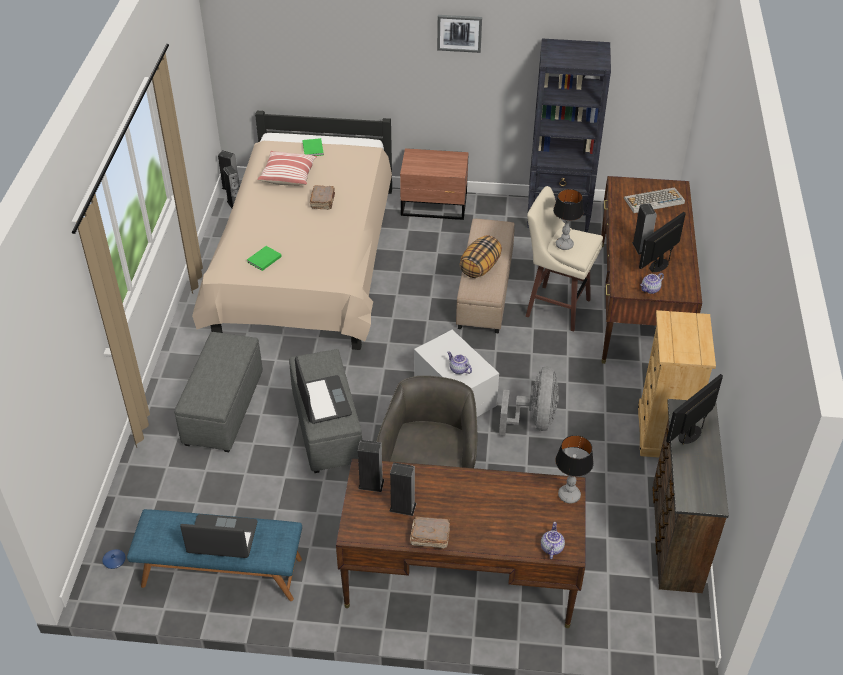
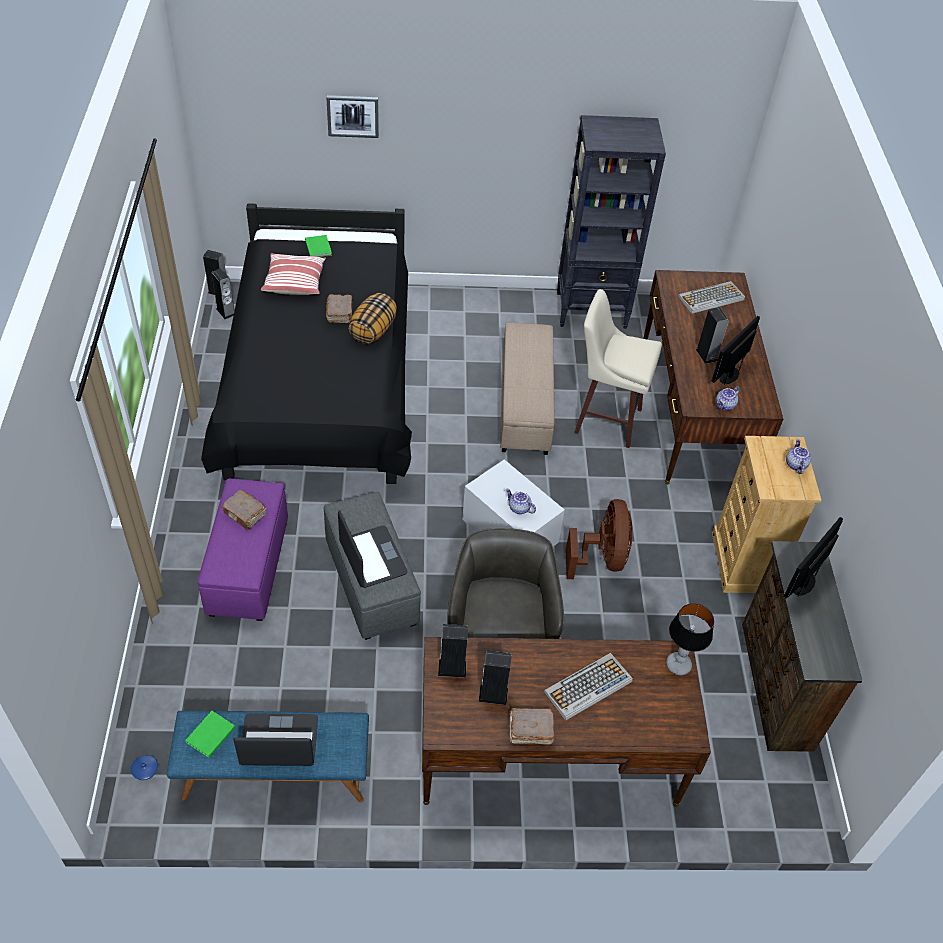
camera: 10 degrees left, 5 degrees up
grey ottoman [175,332,263,452] -> purple ottoman [198,478,288,621]
beige bed [192,111,392,350] -> black bed [201,203,412,484]
green book [247,246,282,271] -> green book moved to [185,711,235,758]
brown nightstand [400,148,469,220] -> none
picture [437,15,482,53] -> picture moved to [326,95,379,138]
pillow [459,235,502,278] -> pillow moved to [348,293,397,344]
grey fan [499,367,559,436] -> brown fan [566,499,632,579]
teapot [541,522,565,559] -> teapot moved to [786,439,811,474]
table lamp [553,189,584,250] -> none
none -> brown book [221,490,266,530]
none -> keyboard [544,653,633,721]

